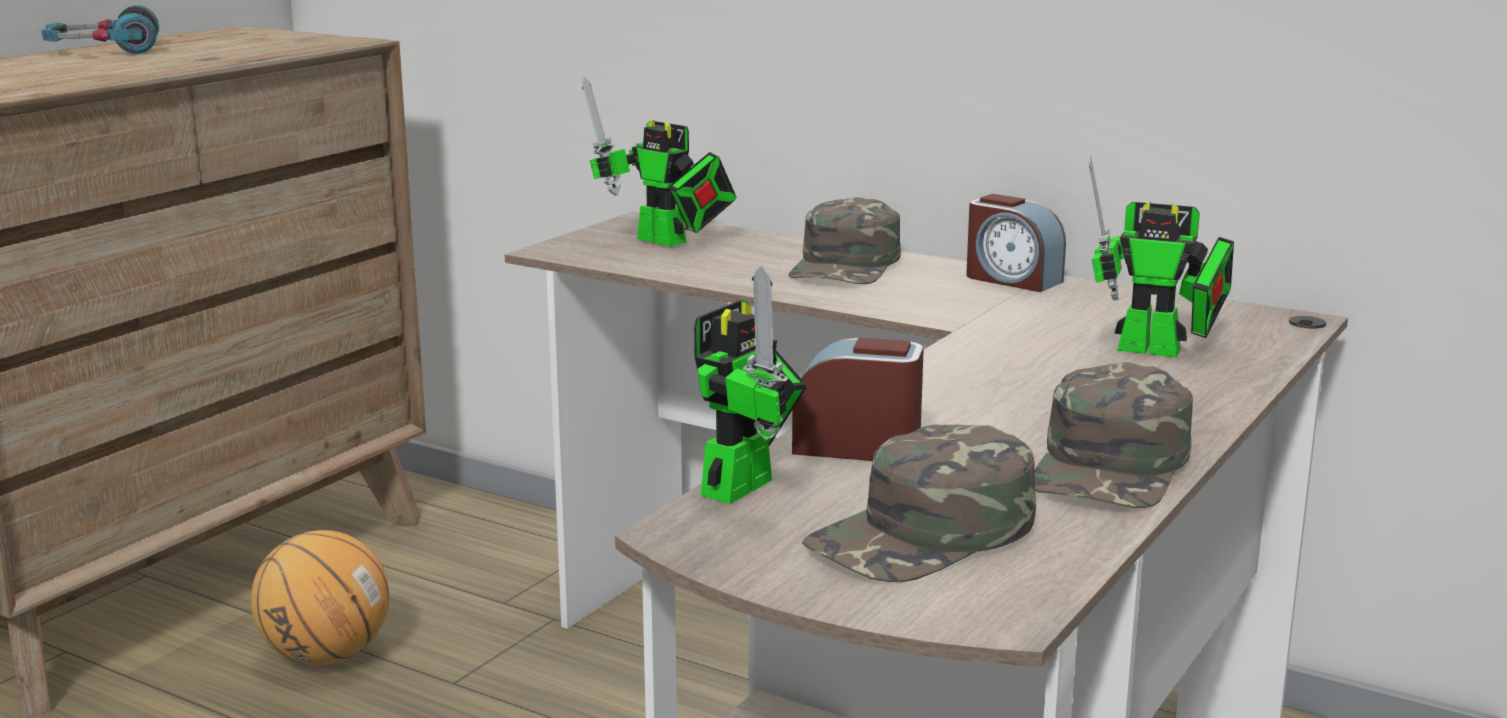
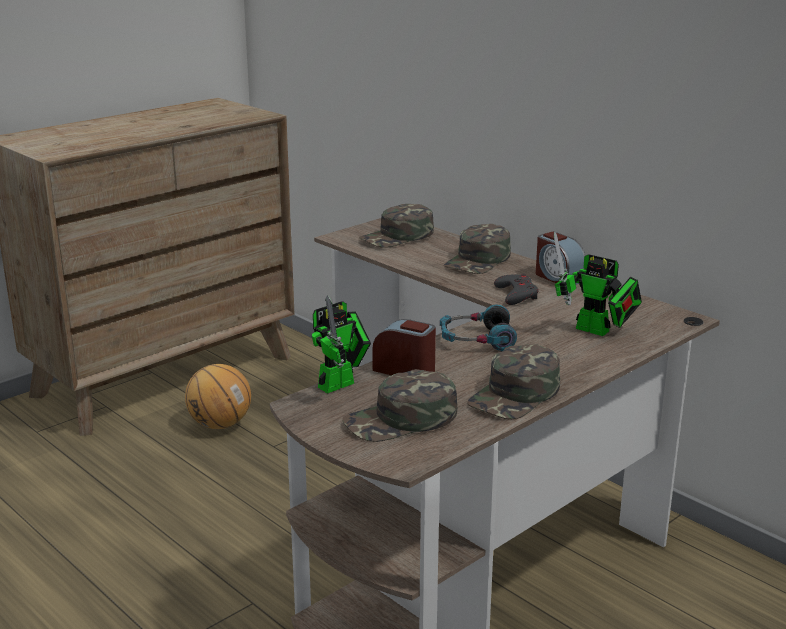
camera: 15 degrees right, 5 degrees up
headphones [42,5,159,54] -> headphones moved to [440,305,517,351]
toy robot [582,76,736,247] -> green cap [359,204,434,248]
none -> grey game controller [494,274,539,305]

